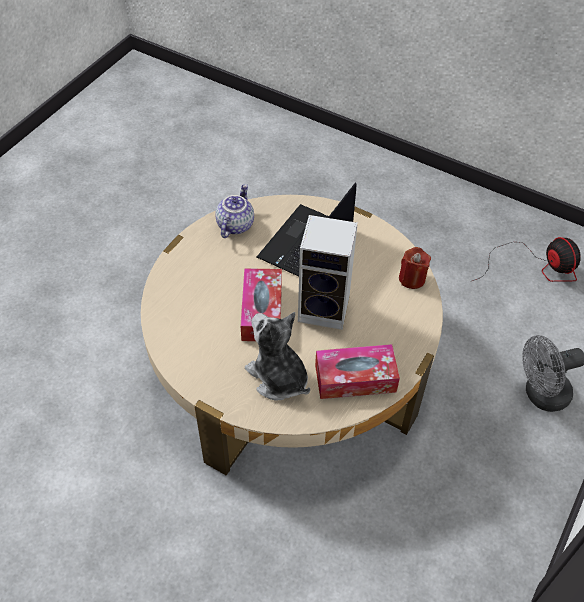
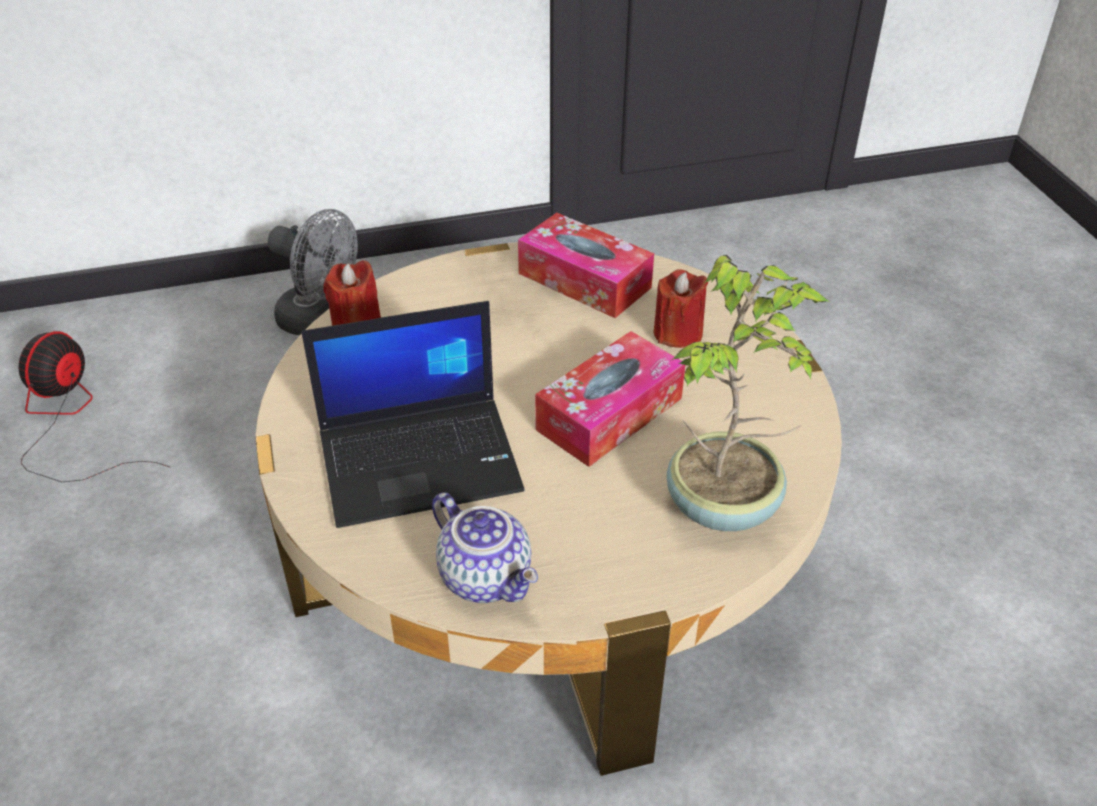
camera: 135 degrees left, 10 degrees down
teapot [215,184,254,238] -> teapot turned 105 degrees counterclockwise [432,493,538,603]
plush toy [245,312,310,401] -> red candle [653,269,708,348]
speaker [298,215,358,330] -> none
none -> potted plant [666,255,830,531]

